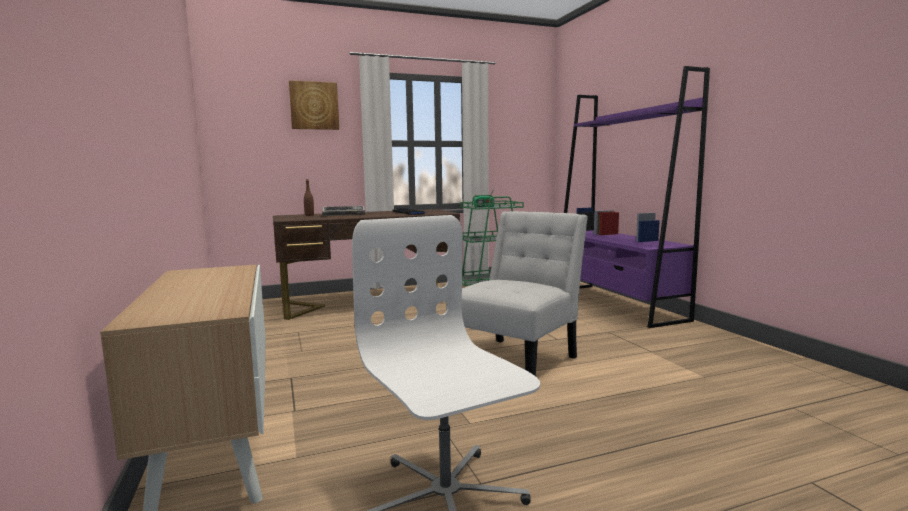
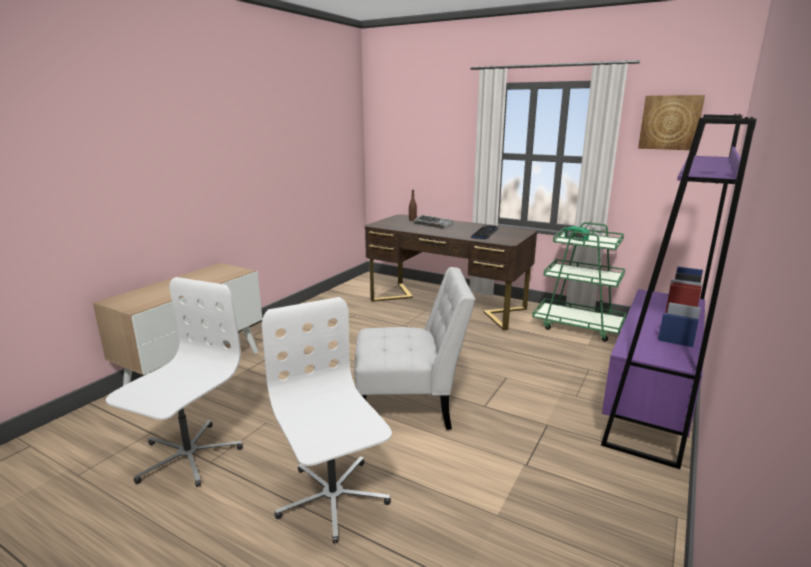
camera: 50 degrees right, 10 degrees up
picture [289,80,339,130] -> picture moved to [638,95,705,150]
none -> white office chair [262,297,392,543]

